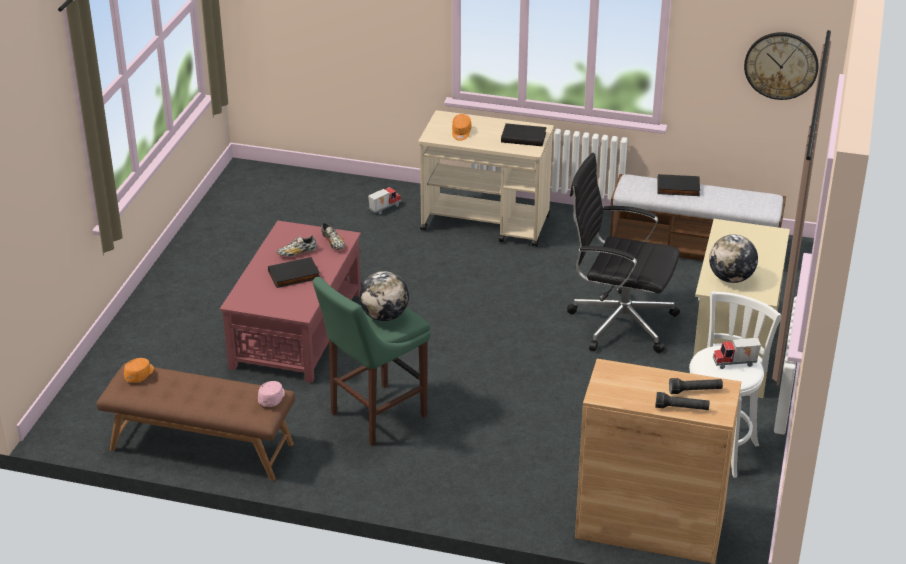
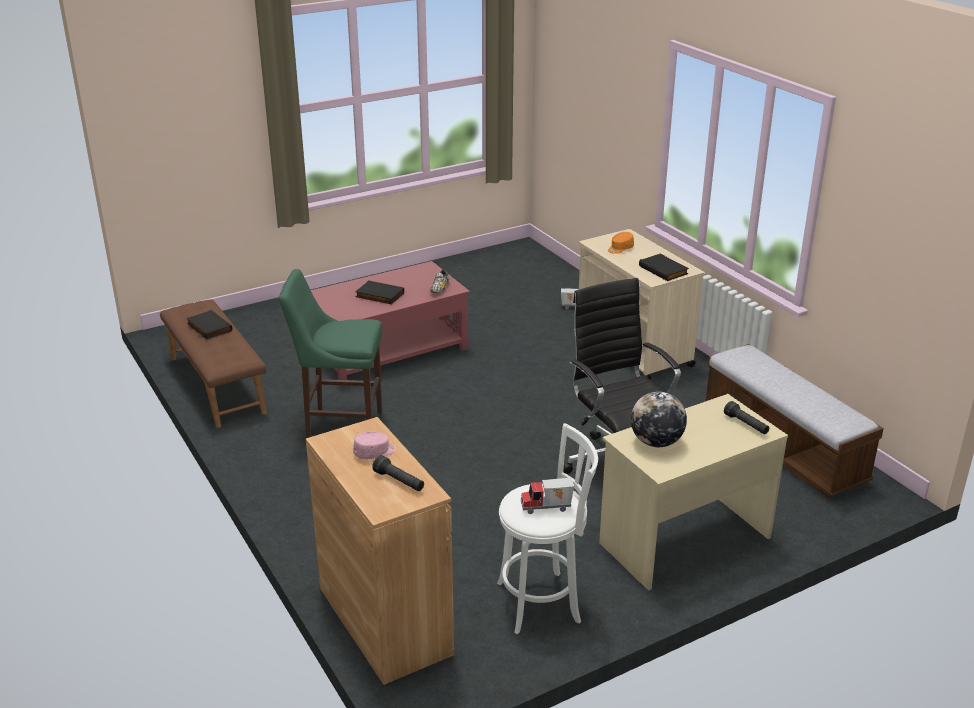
camera: 45 degrees right, 5 degrees down
orange cap [124,358,154,383] -> none
pink cap [258,381,285,407] -> pink cap moved to [353,432,397,459]
shoe [277,235,317,257] -> none
globe [359,271,409,321] -> none
black flashlight [655,392,710,410] -> black flashlight moved to [724,401,769,434]
black book [658,174,700,196] -> black book moved to [187,310,232,339]
toy truck [713,338,761,369] -> toy truck turned 45 degrees counterclockwise [521,478,574,514]
wall clock [744,32,819,100] -> none

